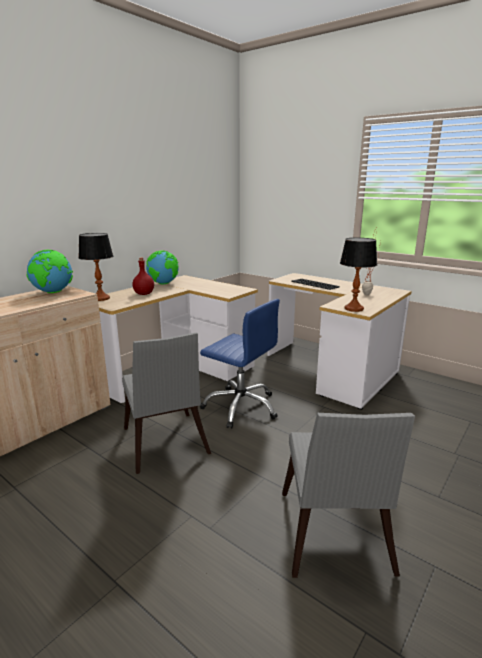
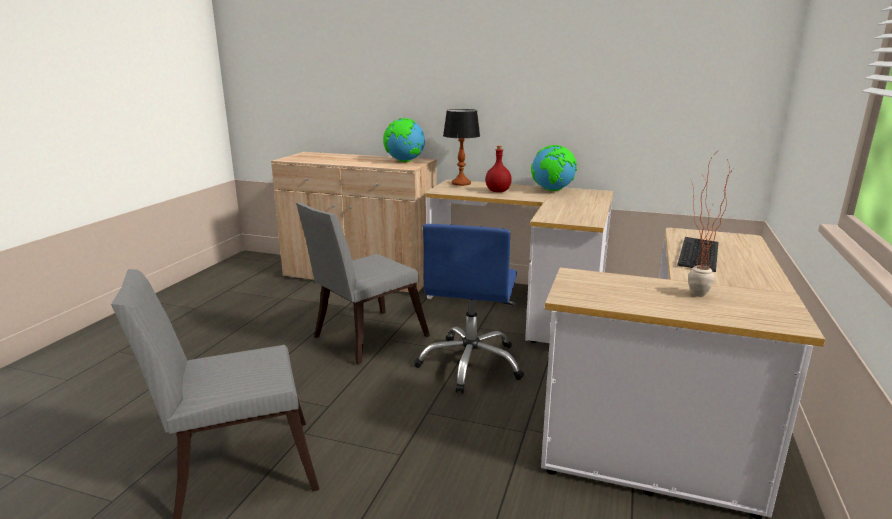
camera: 70 degrees right, 0 degrees up
table lamp [340,238,377,312] -> none

